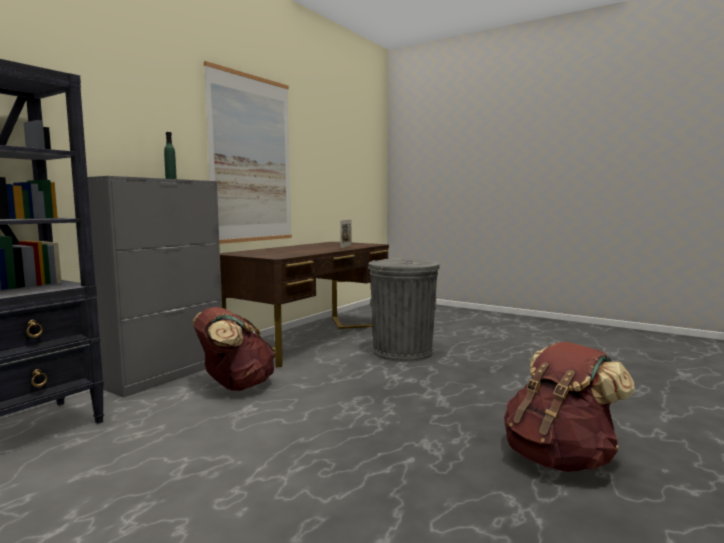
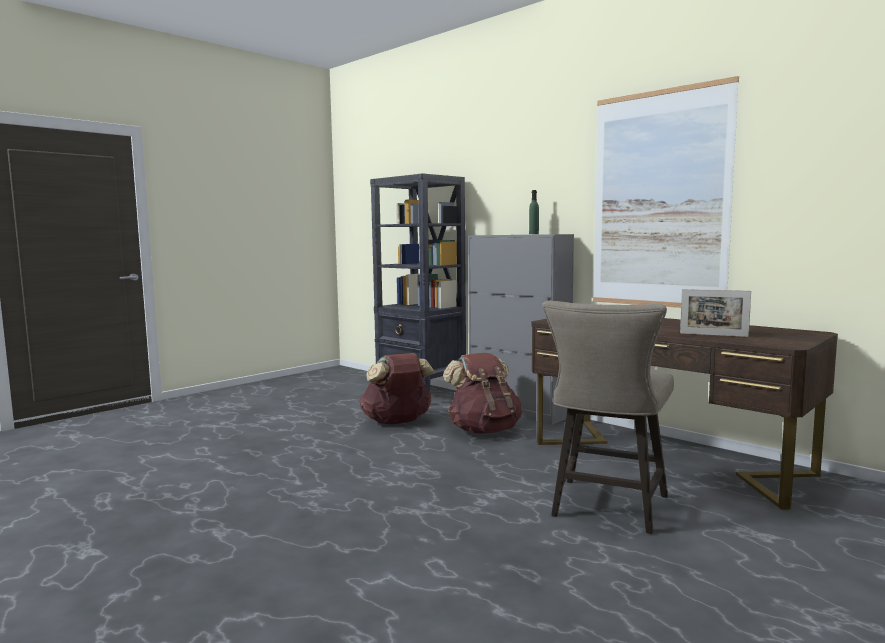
camera: 100 degrees right, 0 degrees up
grey trash can [368,258,440,362] -> beige stool [542,300,674,534]
brown backpack [504,342,635,472] -> brown backpack moved to [359,353,435,424]

